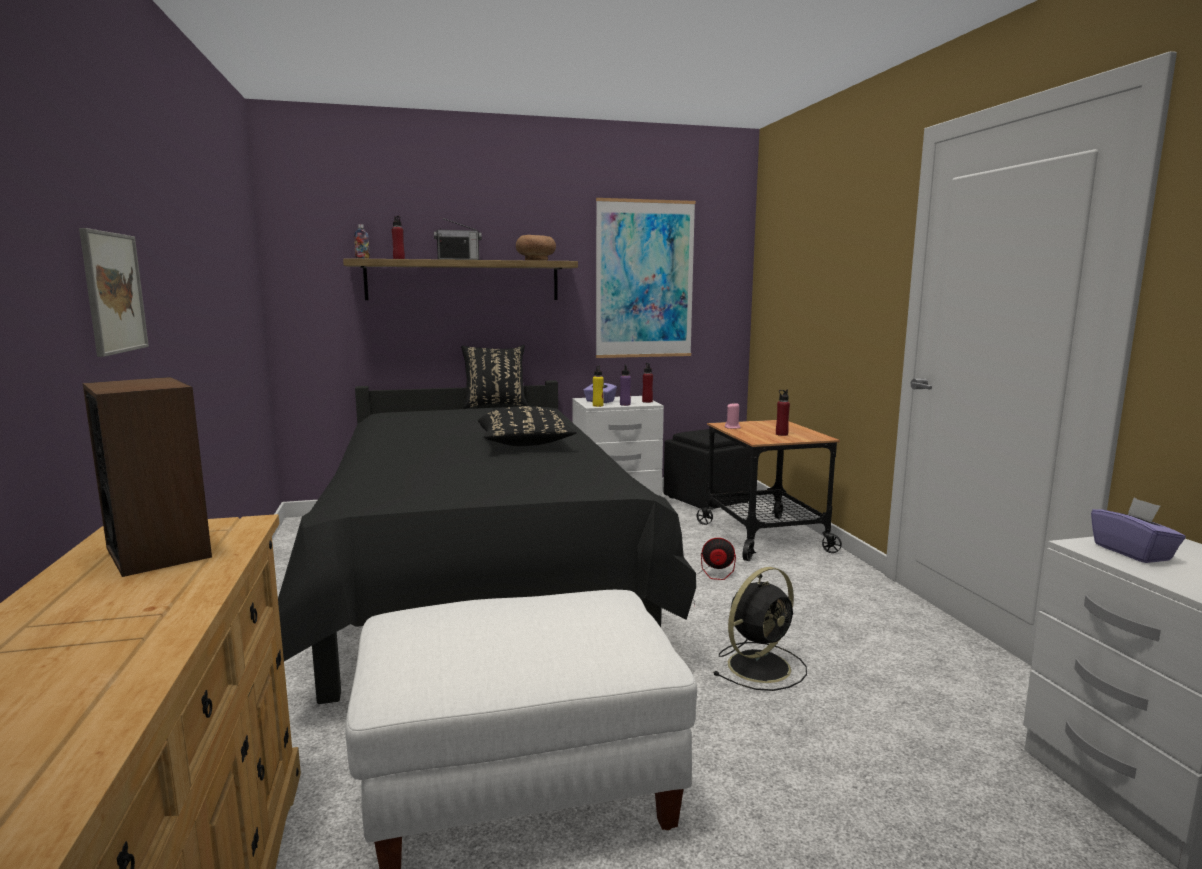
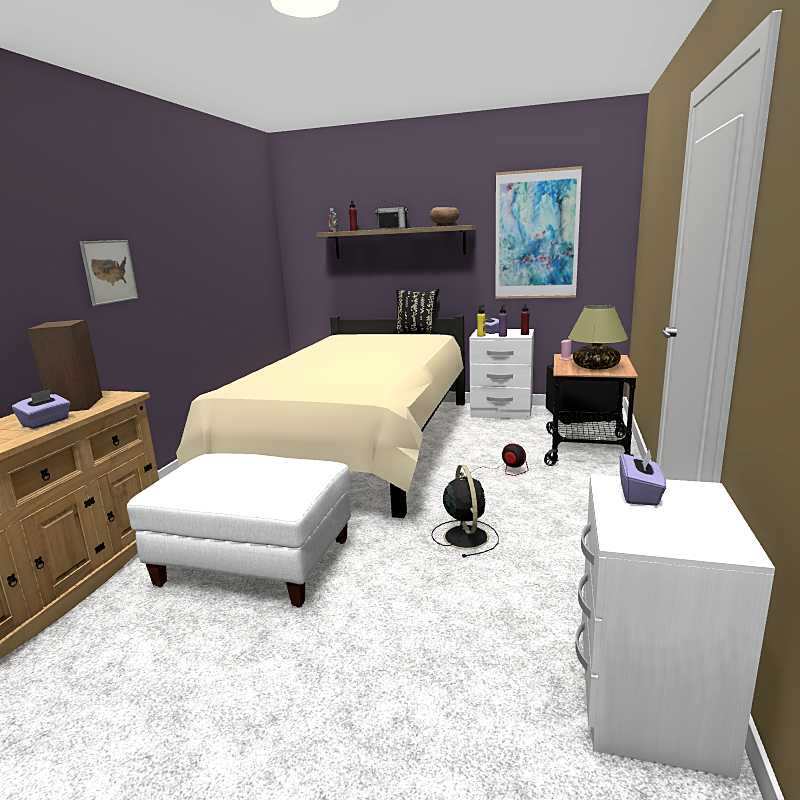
camera: 30 degrees right, 5 degrees up
black bed [278,380,696,704] -> beige bed [176,315,465,518]
black pillow [478,406,576,446] -> none
black fan [713,567,807,691] -> black fan turned 90 degrees counterclockwise [431,465,499,558]
red bottle [776,389,790,436] -> table lamp [568,305,628,370]
none -> purple tissue box [12,389,70,429]

